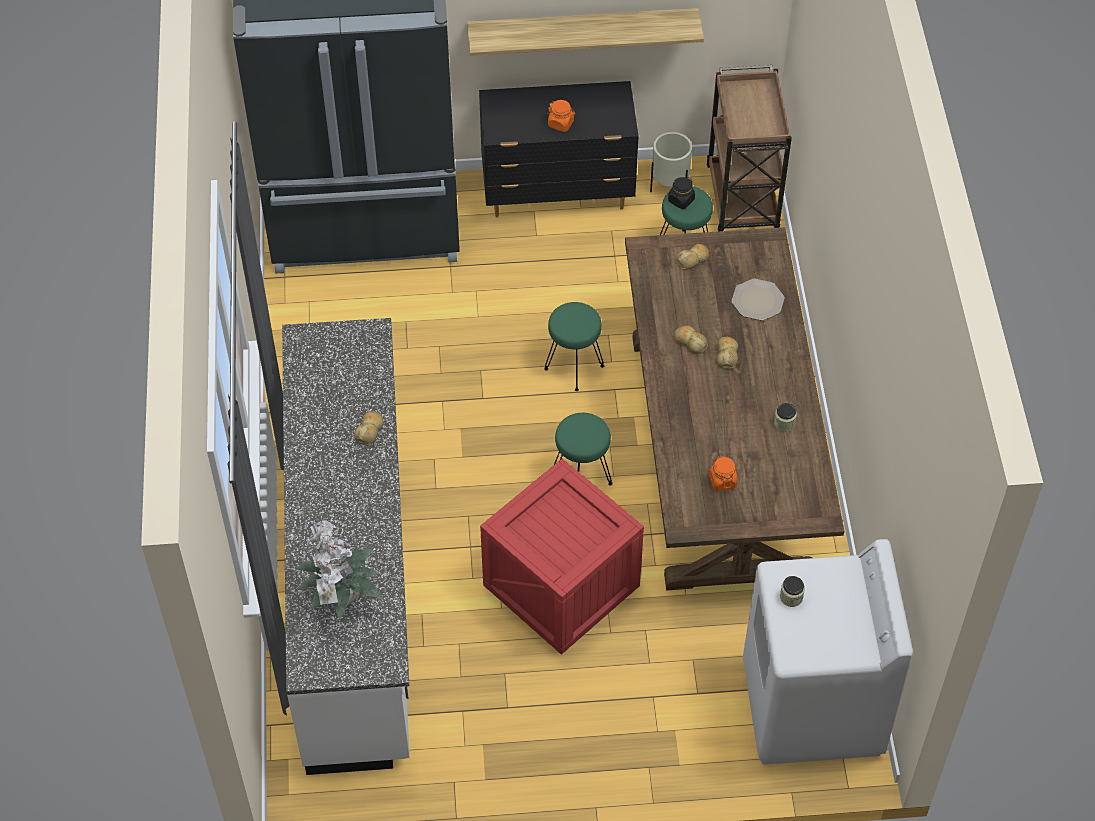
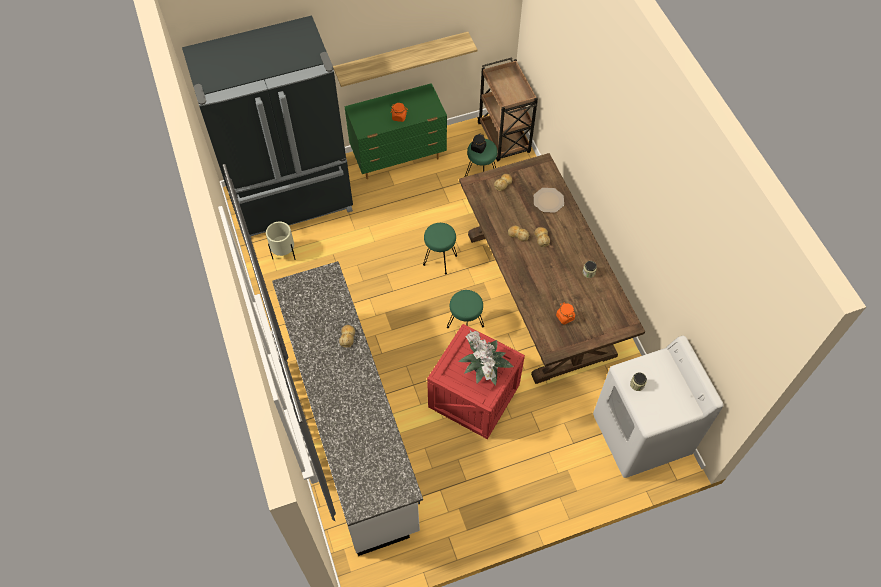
camera: 15 degrees left, 5 degrees up
potted plant [295,520,382,620] -> potted plant moved to [458,330,514,386]
black dresser [479,81,639,217] -> green dresser [344,83,447,179]
beige planter [650,132,692,192] -> beige planter moved to [266,222,295,259]

